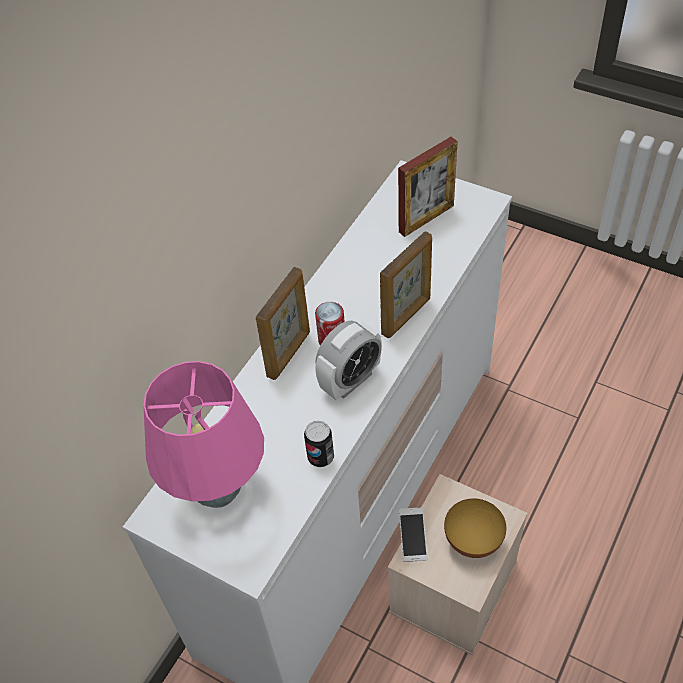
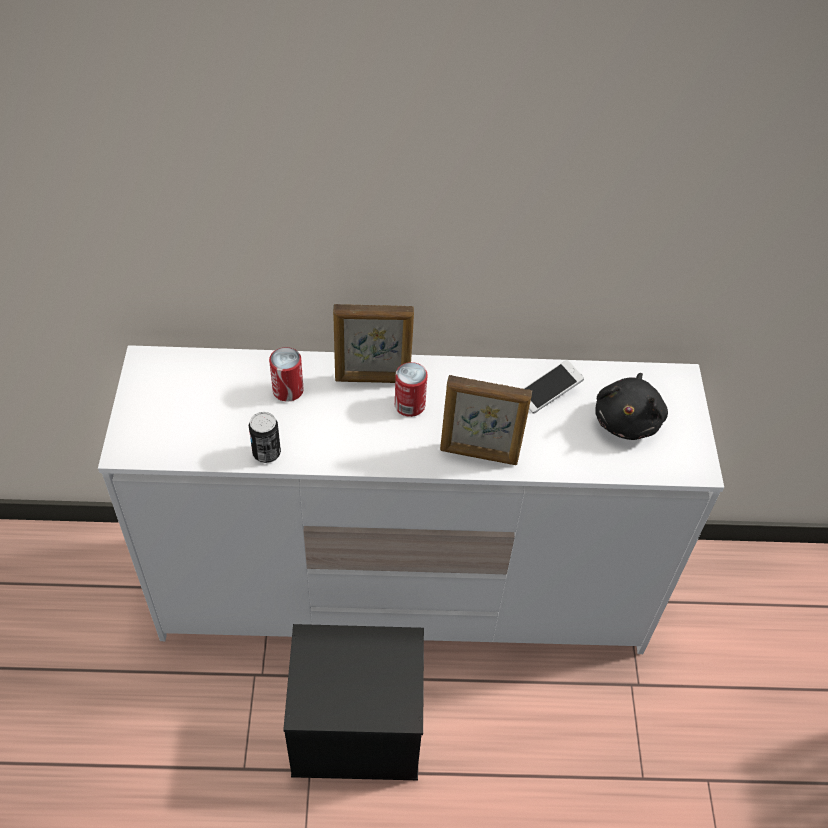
camera: 55 degrees right, 0 degrees up
pink table lamp [144,361,264,508] -> none
alarm clock [315,321,382,400] -> none
beige storage box [388,474,527,655] -> black storage box [283,624,424,780]
picture frame [398,137,458,237] -> black plush toy [595,373,668,440]
phone [399,507,428,562] -> phone moved to [523,360,584,414]
bowl [444,498,506,558] -> none
none -> can [269,347,303,402]

